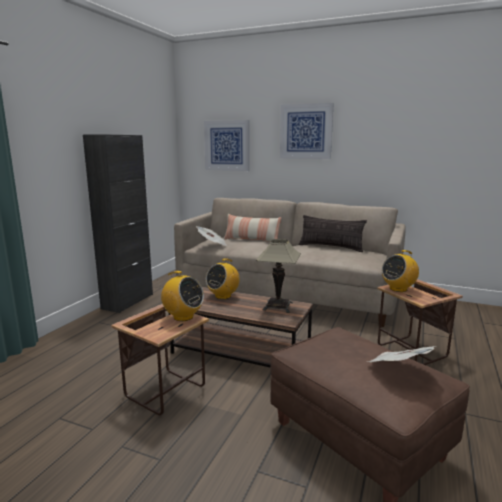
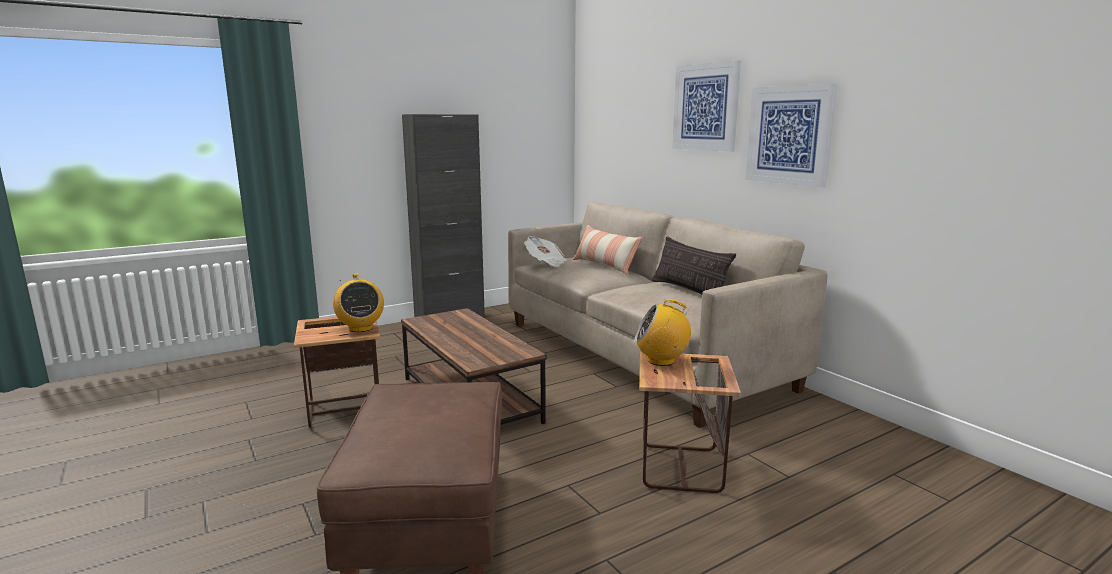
camera: 35 degrees right, 0 degrees up
picture [204,120,249,171] -> picture moved to [745,84,837,188]
radio [206,258,240,299] -> none
table lamp [256,239,301,313] -> none
newspaper [368,346,436,362] -> none

